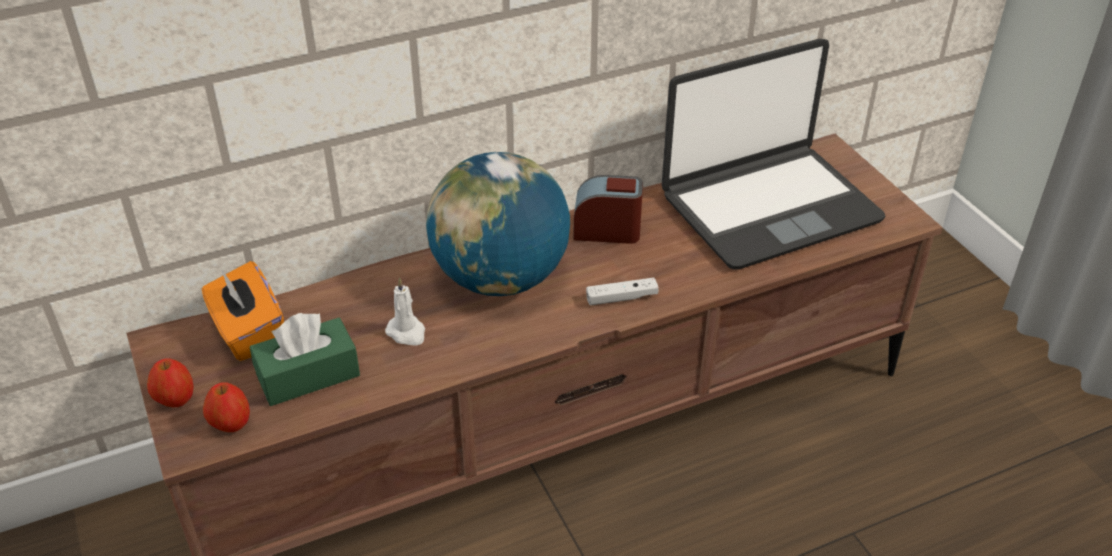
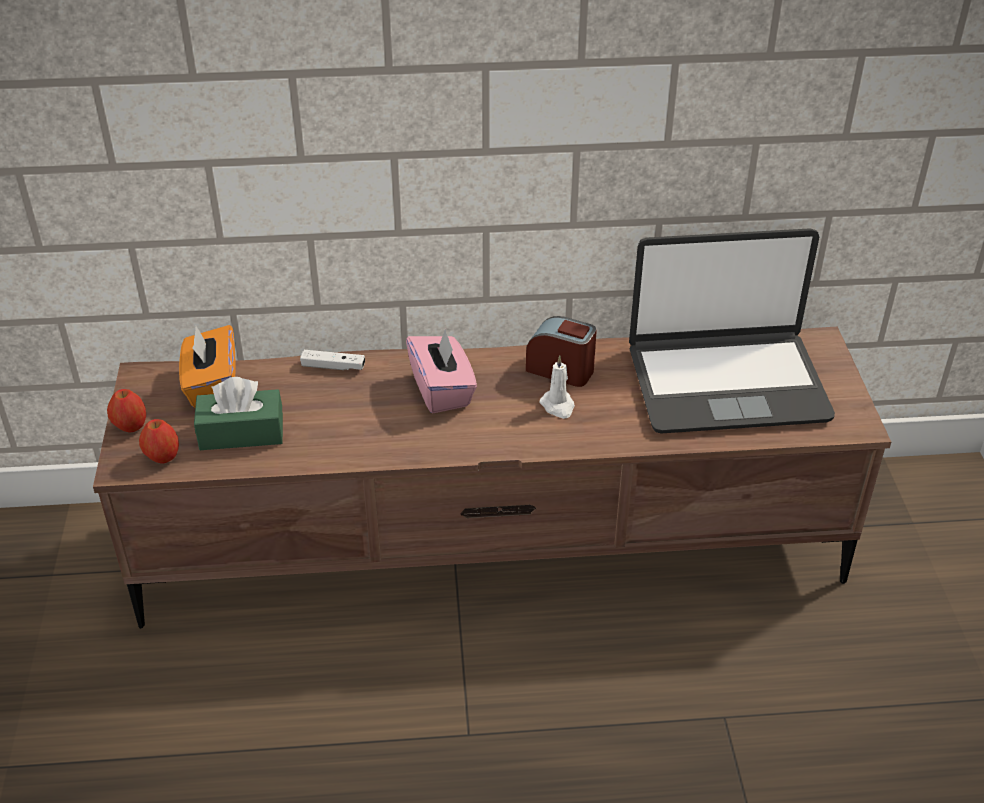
camera: 20 degrees right, 0 degrees up
white candle [385,277,425,346] -> white candle moved to [539,355,575,419]
globe [426,152,570,296] -> pink tissue box [406,328,477,414]
white game controller [586,278,659,305] -> white game controller moved to [300,350,365,370]

